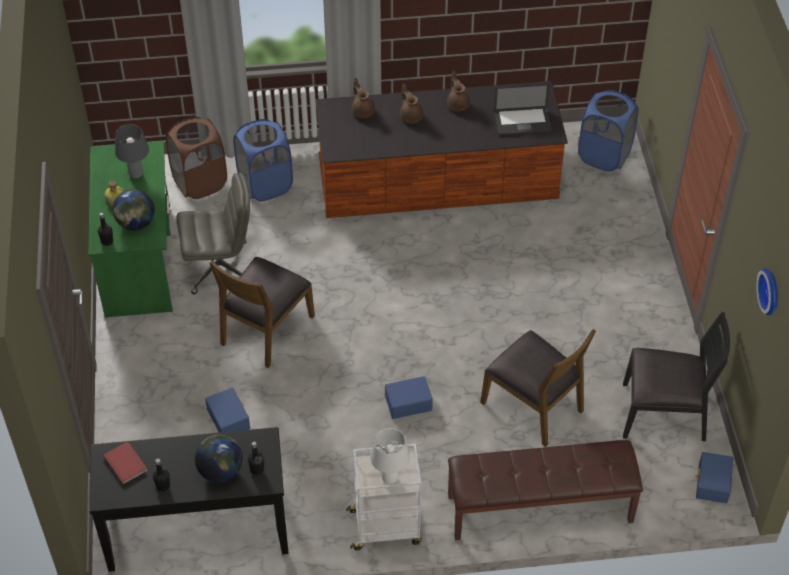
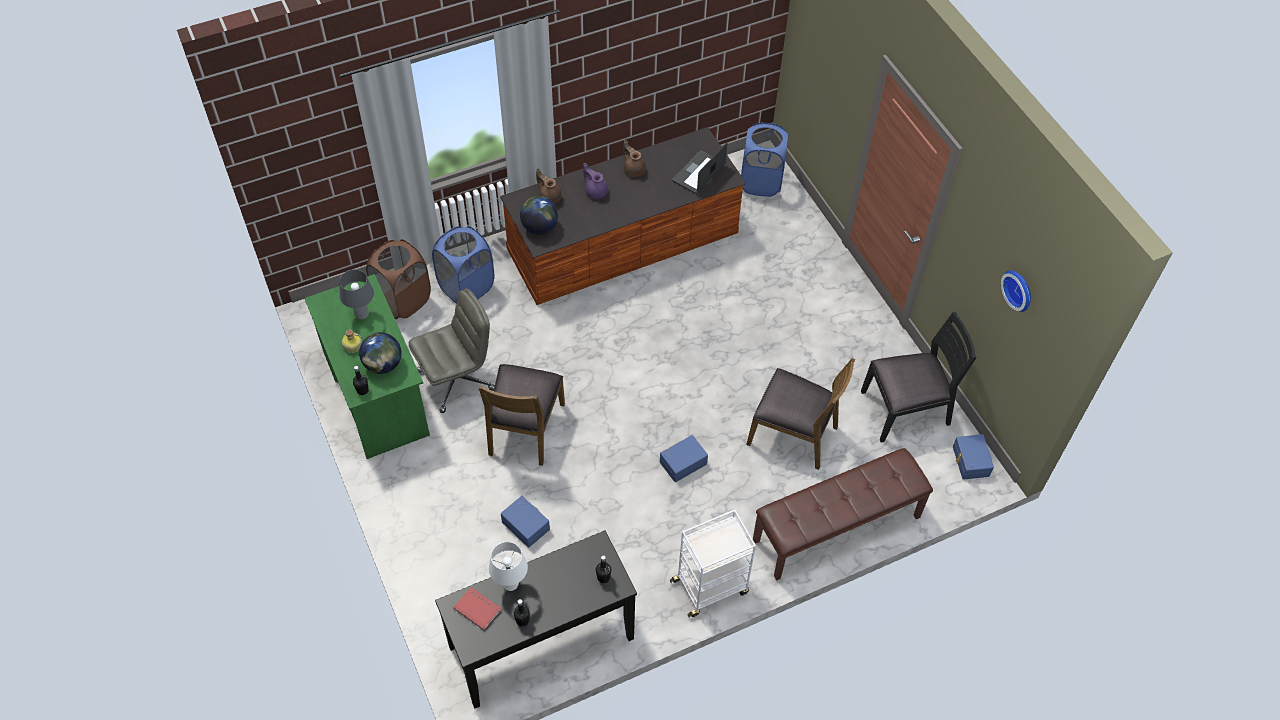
camera: 20 degrees left, 5 degrees up
globe [195,435,243,483] -> globe moved to [520,196,558,234]
white table lamp [370,428,410,484] -> white table lamp moved to [489,542,528,591]
brown teapot [400,83,423,124] -> purple teapot [583,163,608,199]
laptop [494,84,552,135] -> laptop turned 150 degrees clockwise [672,143,727,194]

